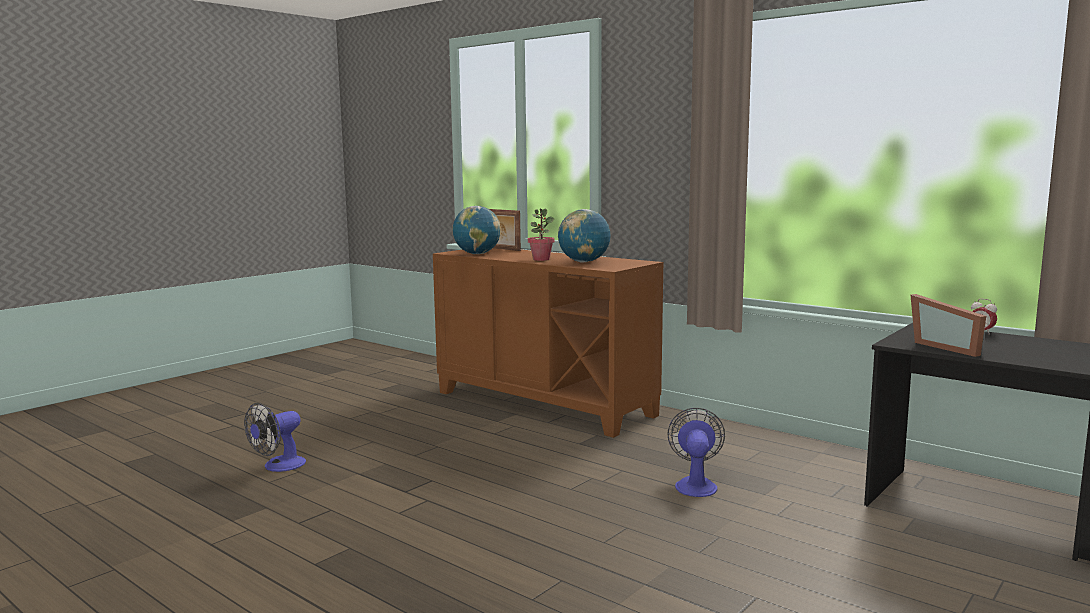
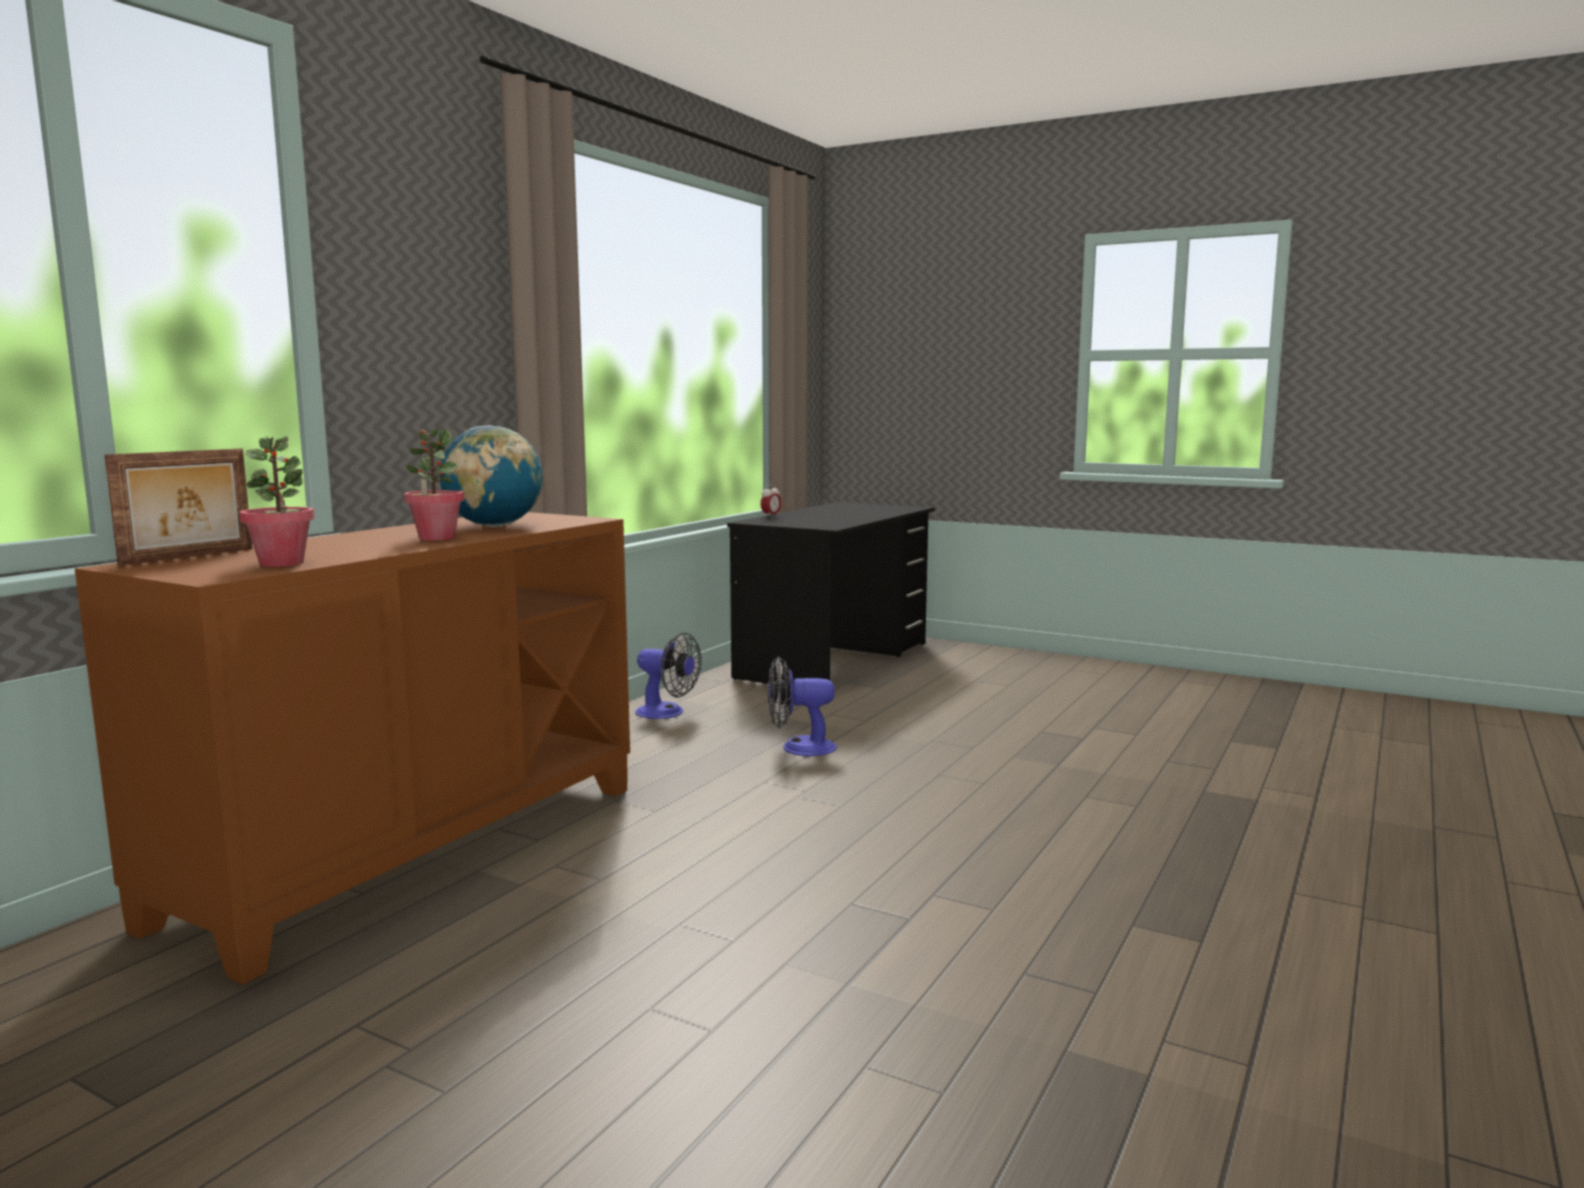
camera: 100 degrees left, 0 degrees up
fan [244,403,306,472] -> fan moved to [635,633,702,719]
globe [453,206,501,254] -> potted plant [239,435,315,567]
picture frame [911,294,986,357] -> none

